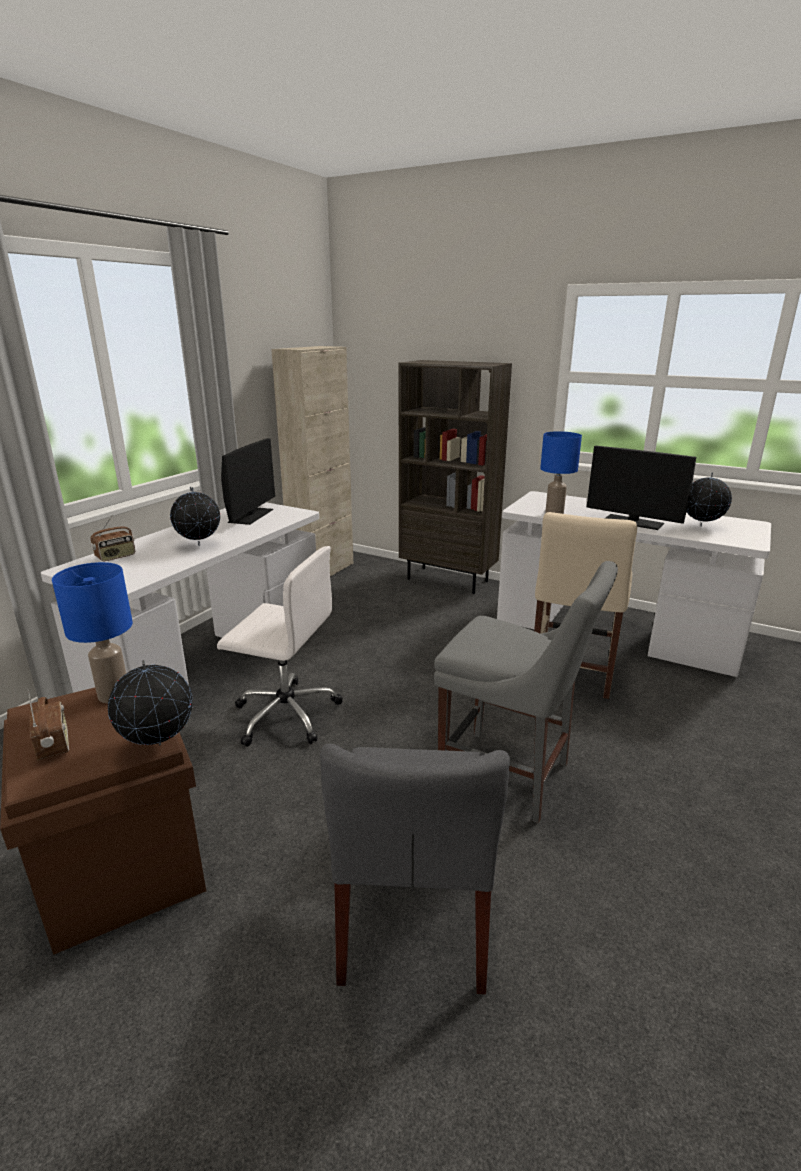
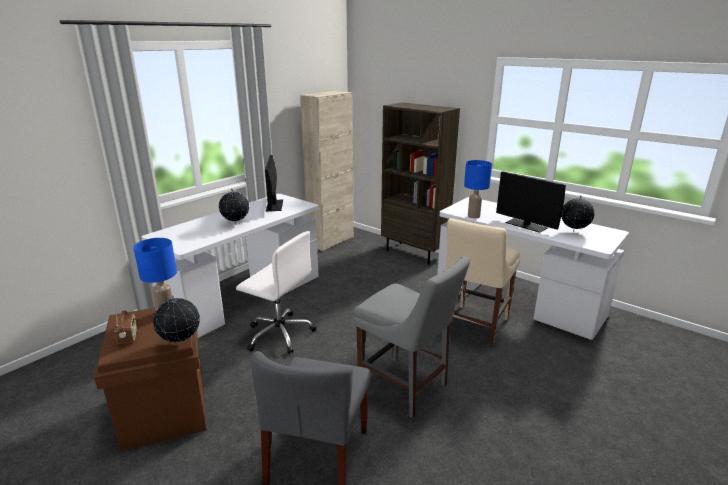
camera: 10 degrees right, 0 degrees up
radio [90,515,135,561] -> none
monitor [221,438,275,525] -> monitor turned 150 degrees clockwise [265,155,283,211]

